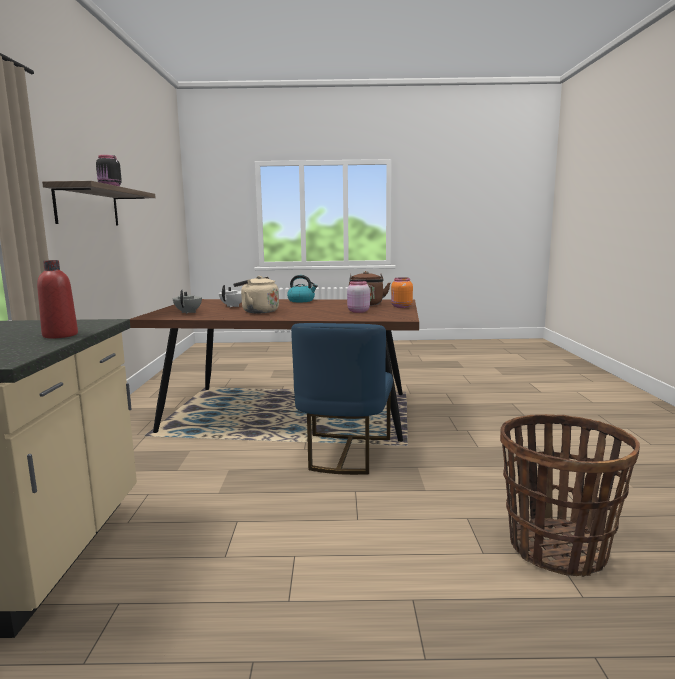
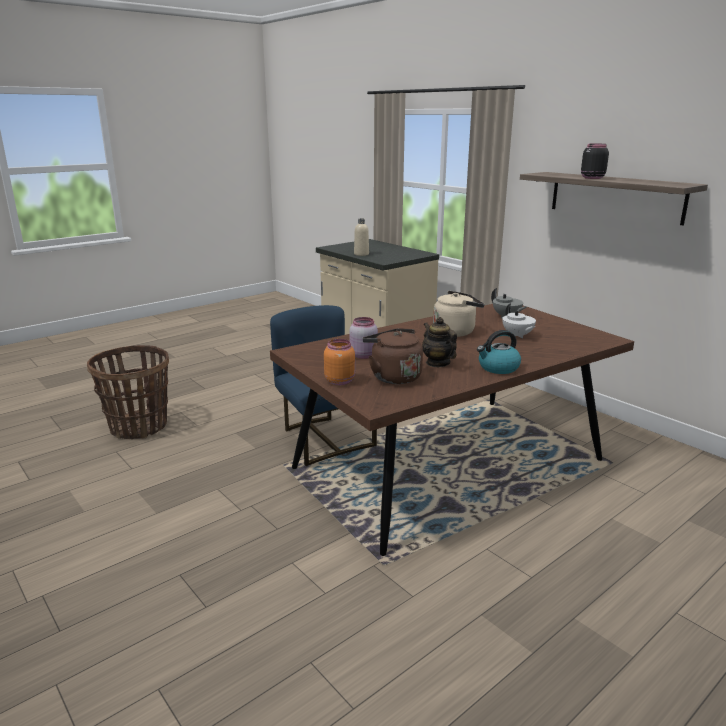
camera: 140 degrees right, 10 degrees up
red bottle [37,260,78,338] -> beige bottle [354,218,369,256]
none -> teapot [422,317,457,367]

